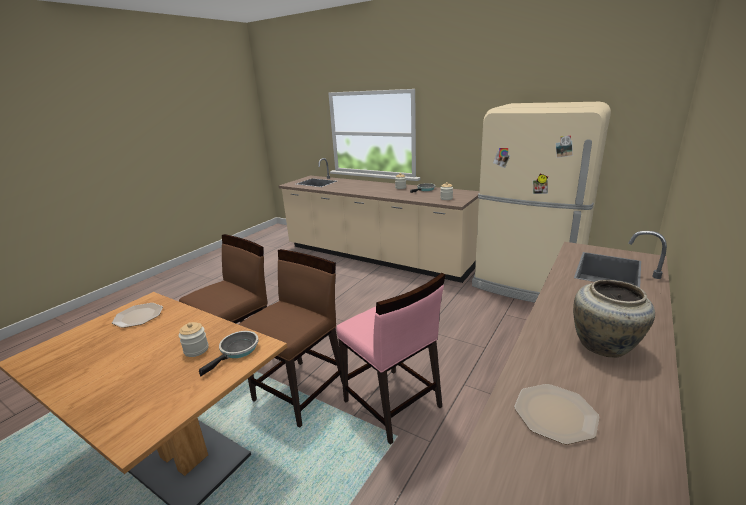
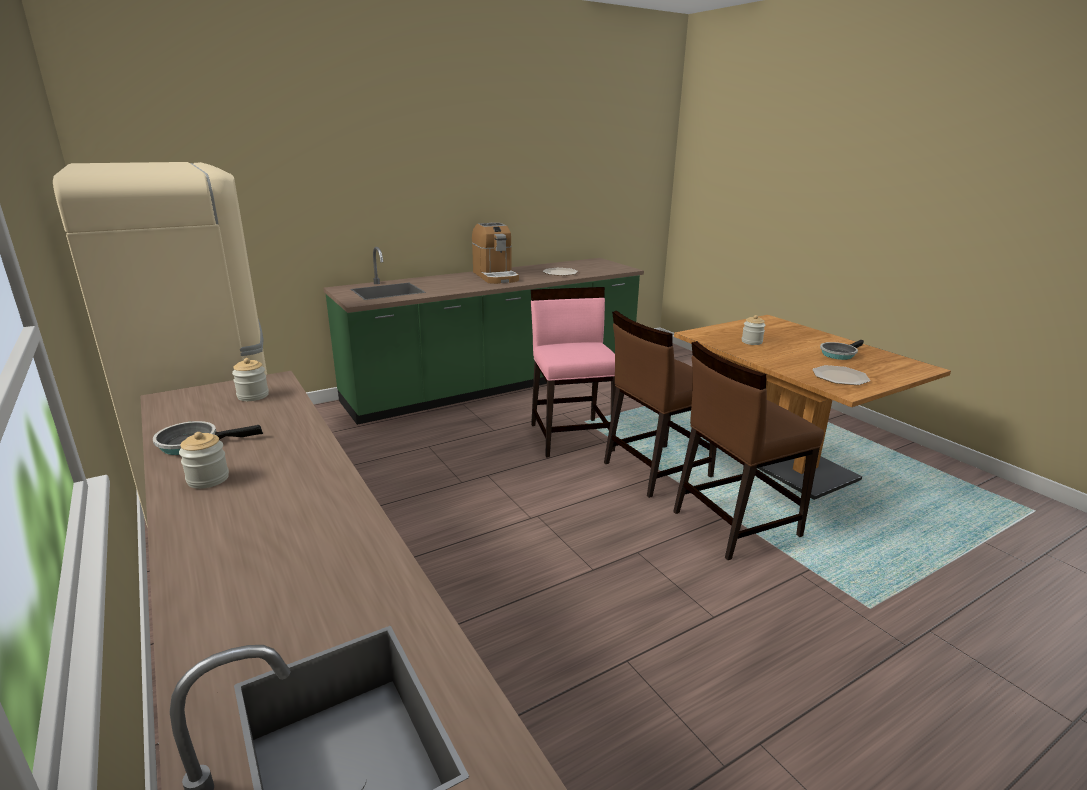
camera: 155 degrees left, 0 degrees up
frying pan [199,331,259,377] -> frying pan moved to [820,340,864,360]
beige vase [573,280,655,358] -> coffee machine [472,223,519,284]

